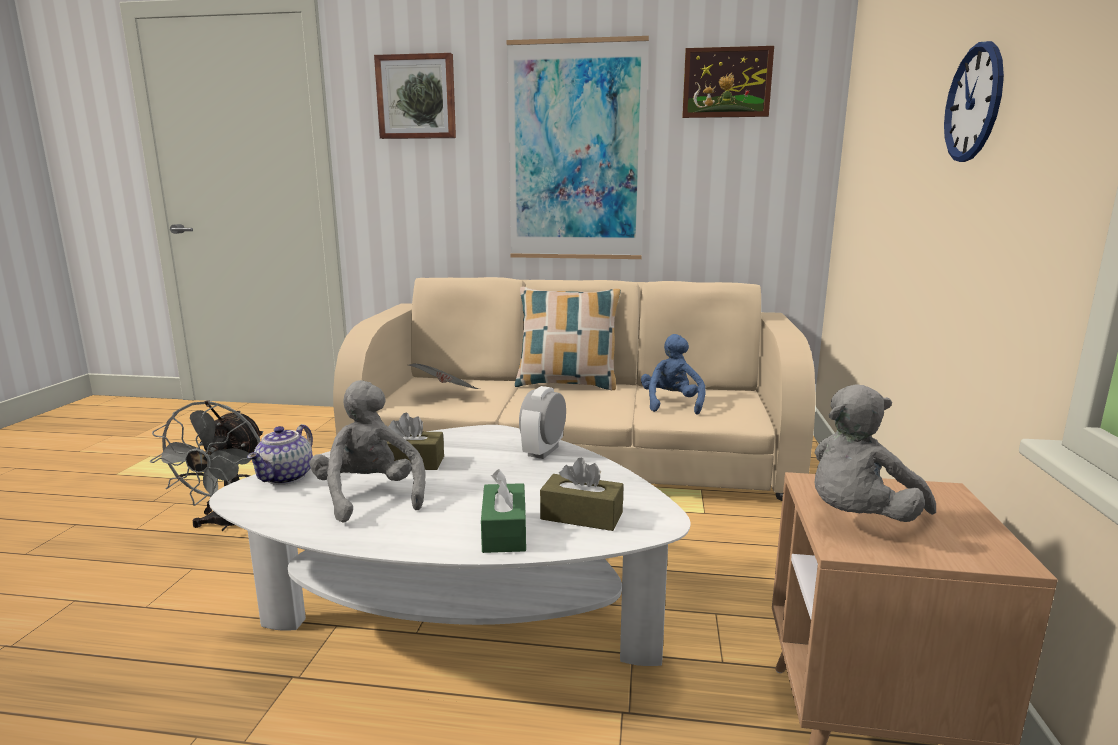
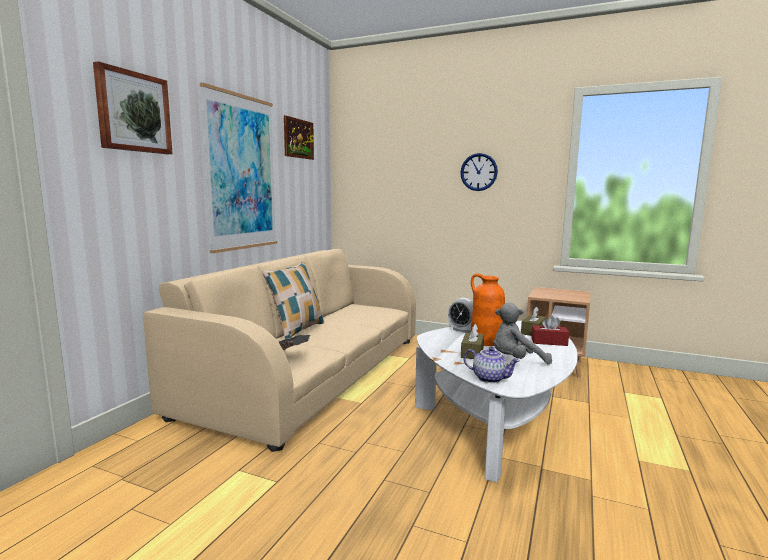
camera: 75 degrees left, 5 degrees down
grey fan [150,401,263,531] -> none
green tissue box [481,469,526,553] -> red tissue box [531,315,569,346]
blue plush toy [641,334,706,415] -> none
grey plush toy [814,384,936,522] -> none
none -> orange vase [471,273,505,346]

